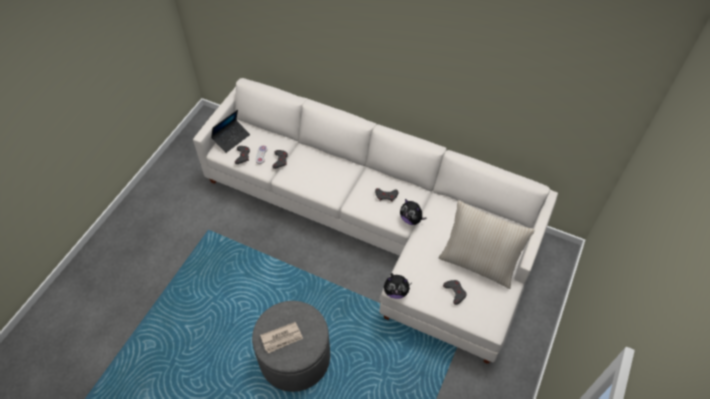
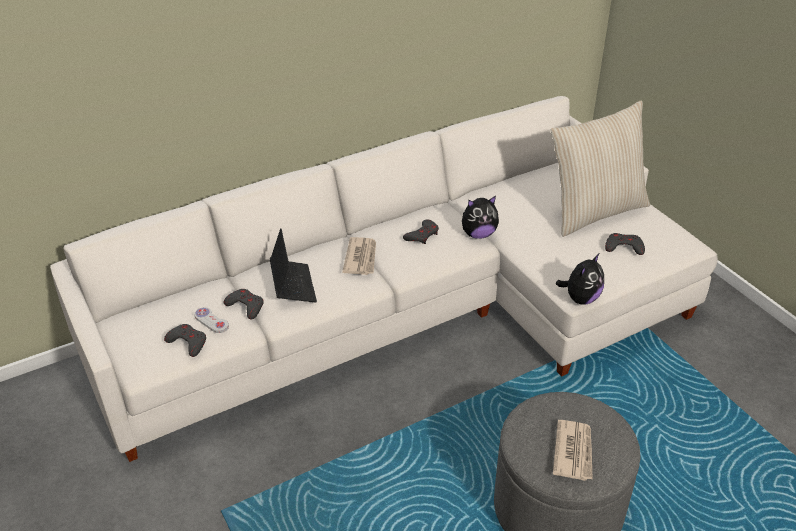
camera: 55 degrees left, 15 degrees down
laptop [211,110,250,153] -> laptop moved to [270,228,317,302]
none -> newspaper [342,237,376,275]

